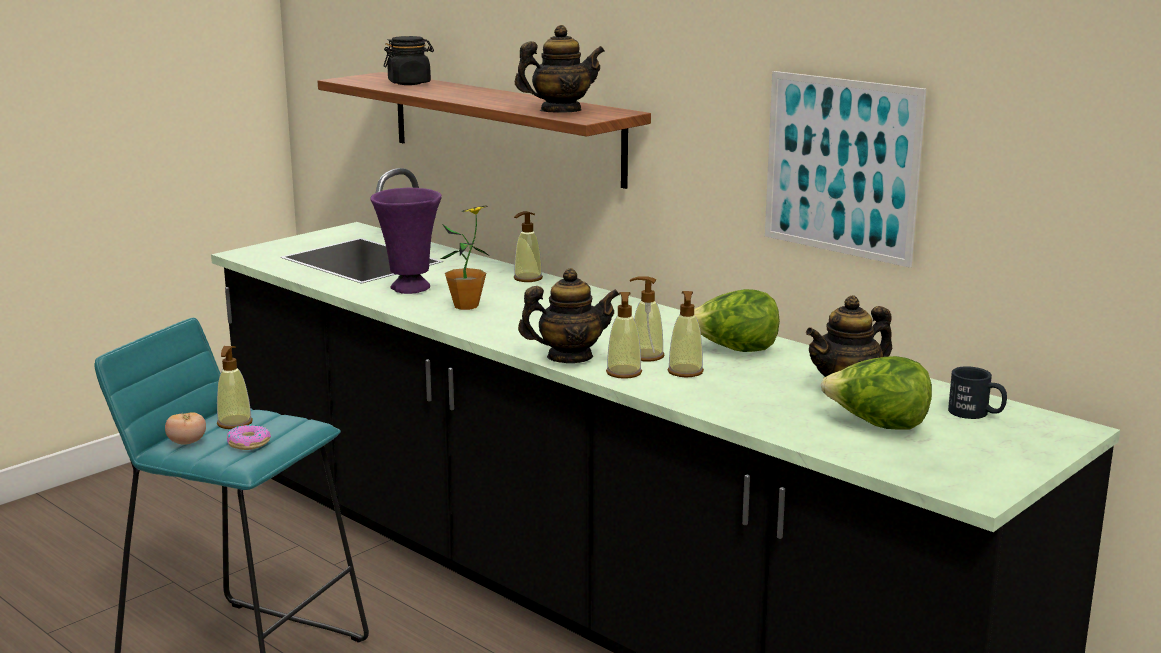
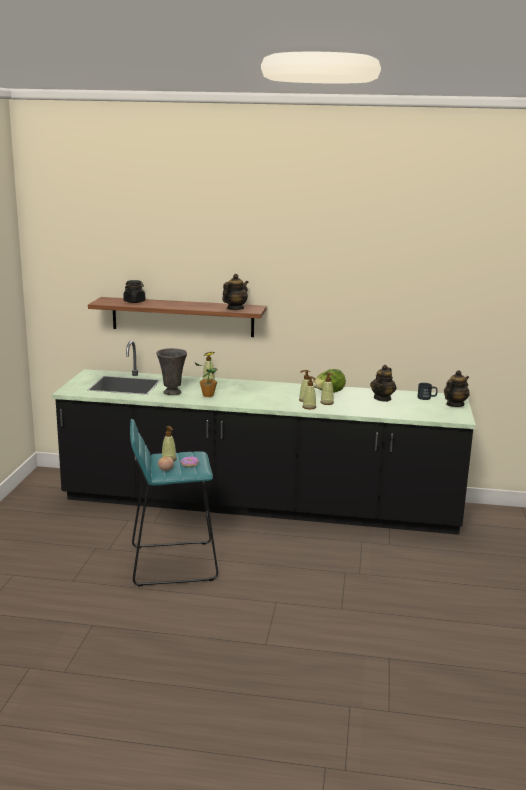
camera: 35 degrees left, 0 degrees up
purple vase [370,188,442,294] -> grey vase [156,348,187,395]
teapot [518,268,620,363] -> teapot moved to [444,370,470,407]
picture [765,71,926,268] -> none
lettuce [821,356,932,430] -> none

